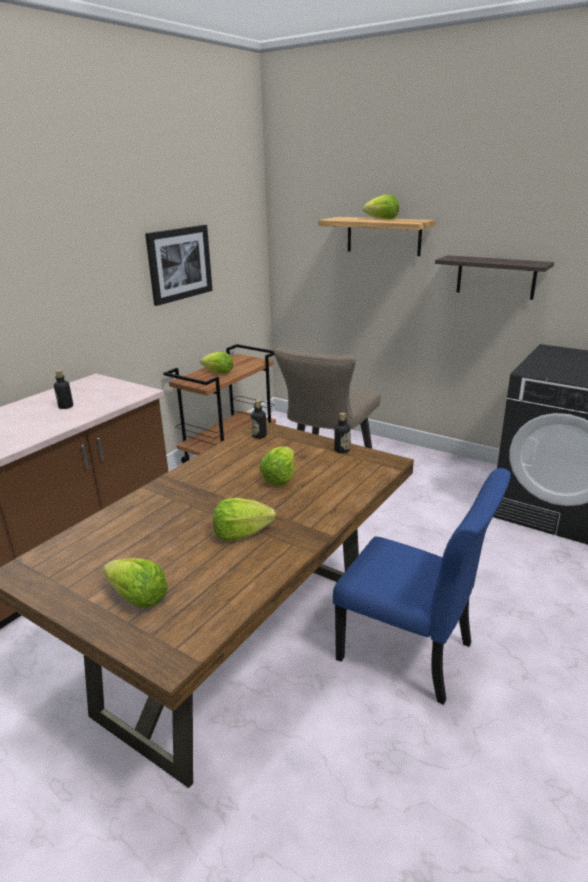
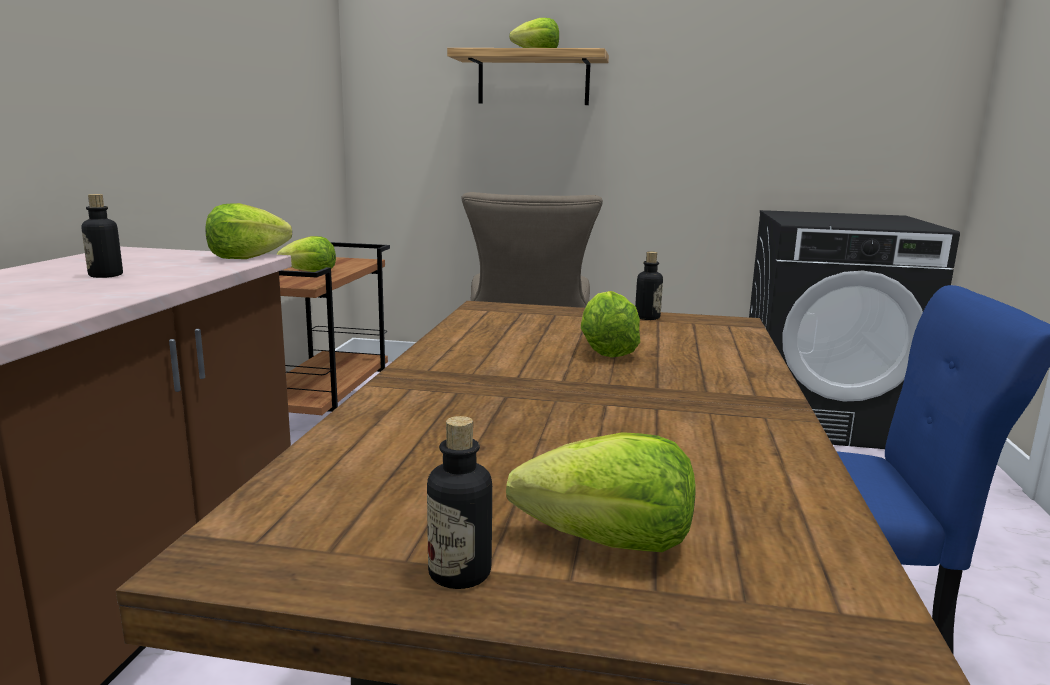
camera: 25 degrees left, 10 degrees down
picture [145,225,213,306] -> none
lettuce [213,498,276,541] -> lettuce moved to [205,203,292,259]
bottle [251,400,267,439] -> bottle moved to [427,416,492,589]
shelf [435,255,554,300] -> none

